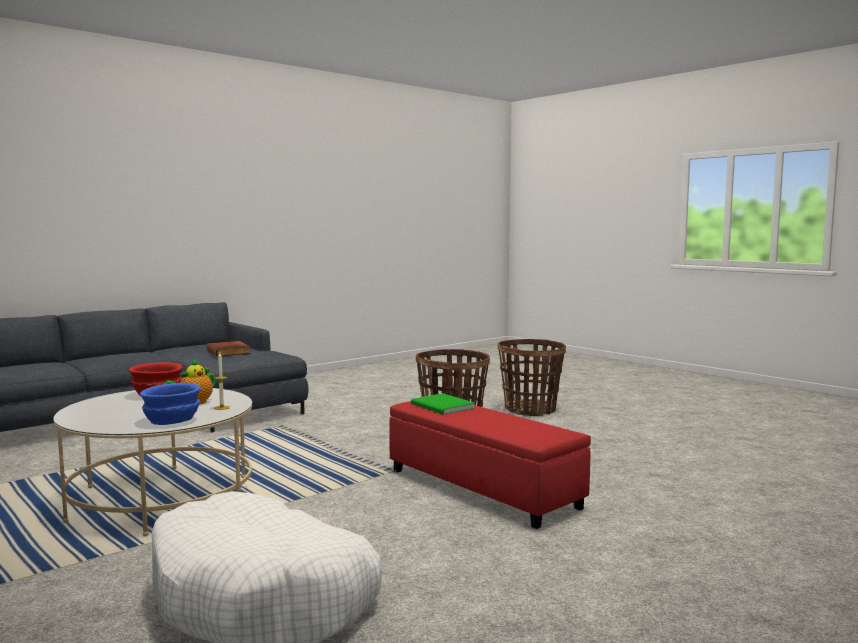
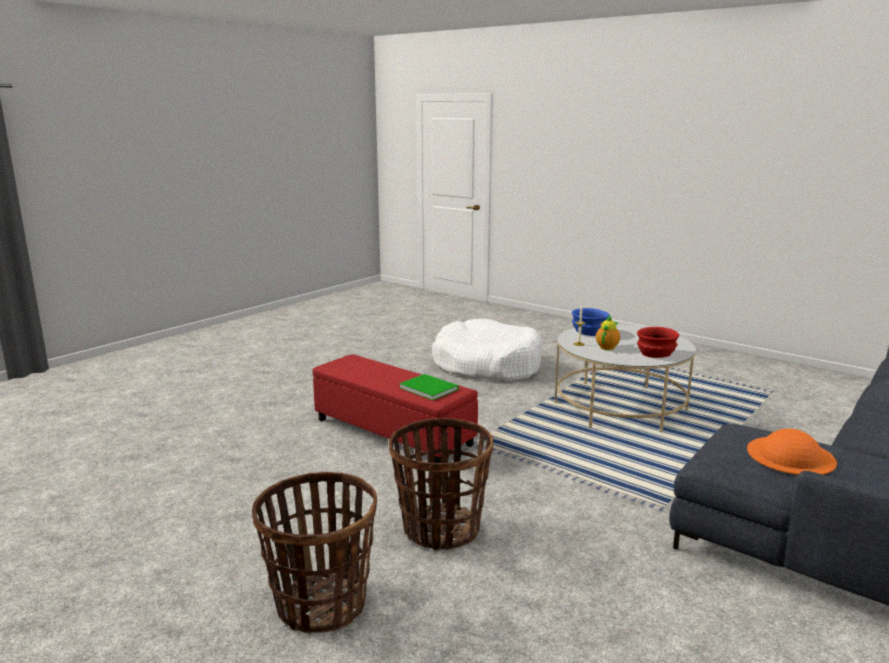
camera: 170 degrees right, 10 degrees up
book [207,341,251,356] -> orange hat [747,429,837,475]

